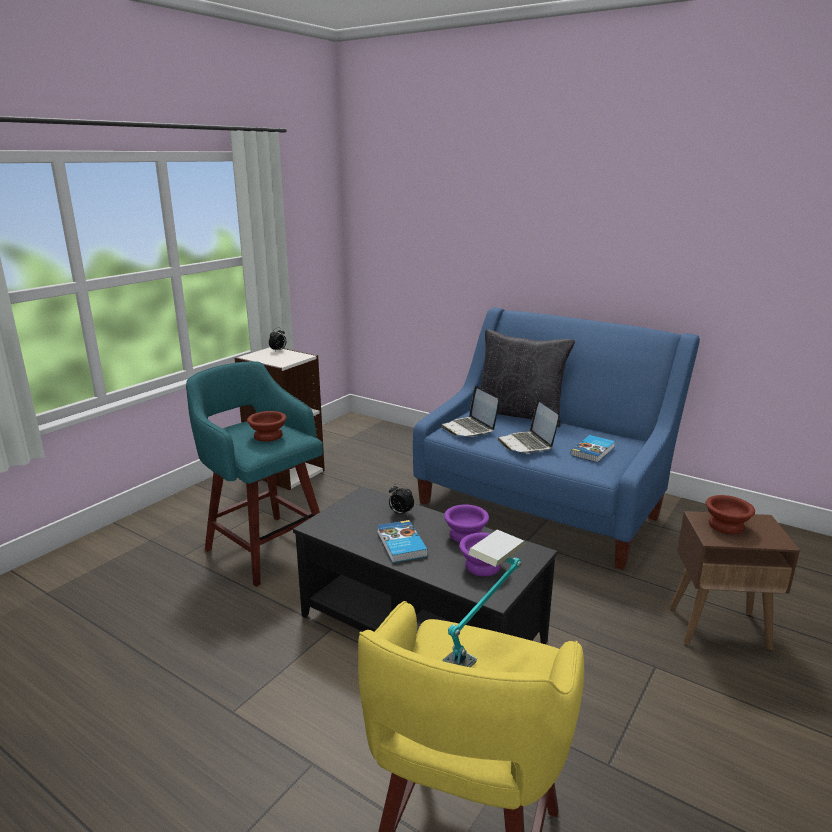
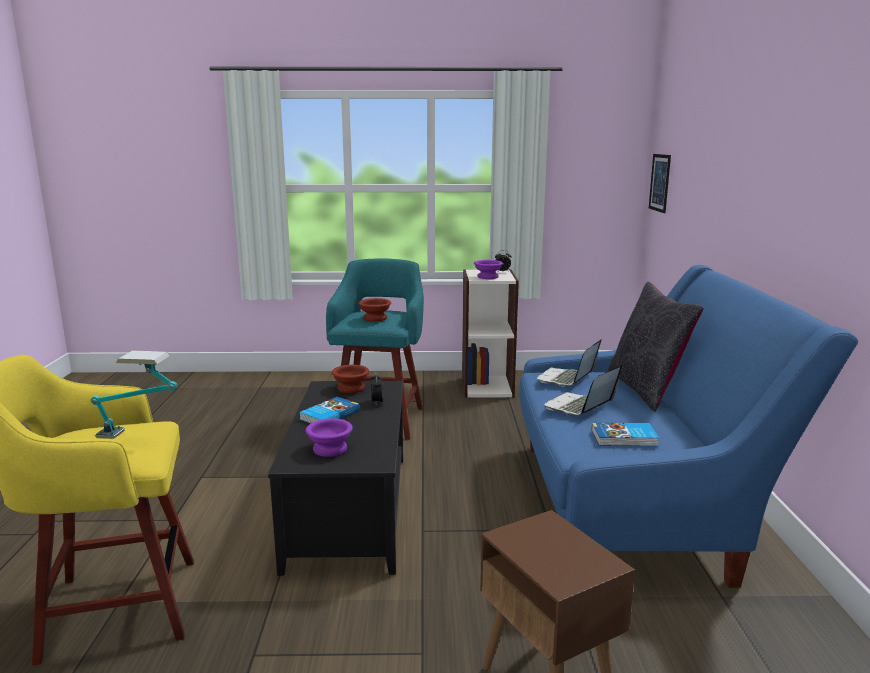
camera: 55 degrees right, 5 degrees down
purple bowl [444,505,489,543] -> purple bowl moved to [474,260,503,279]
brown bowl [706,495,755,534] -> brown bowl moved to [332,365,369,393]
none -> picture [649,154,671,213]

